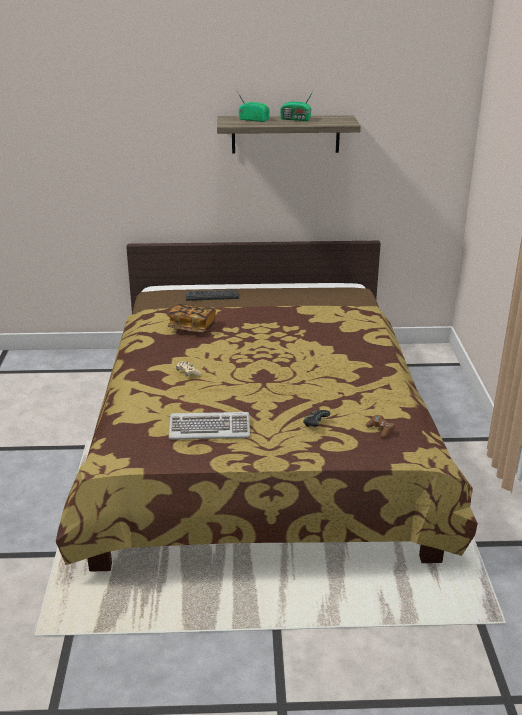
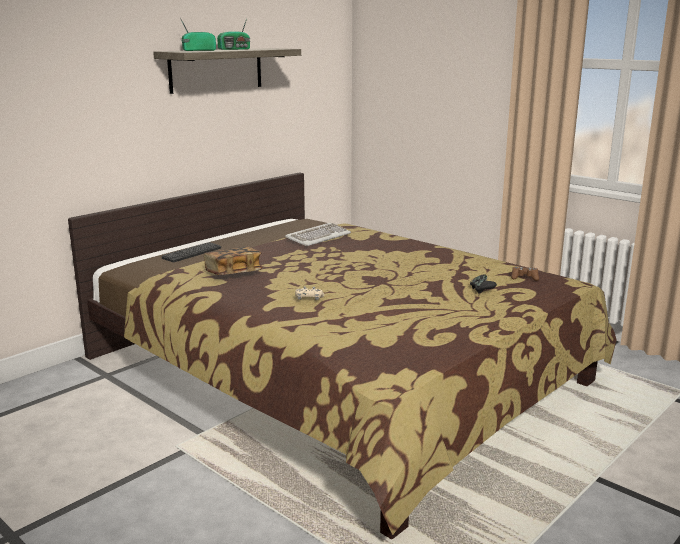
camera: 45 degrees left, 10 degrees down
keyboard [169,412,250,440] -> keyboard moved to [285,223,351,246]

